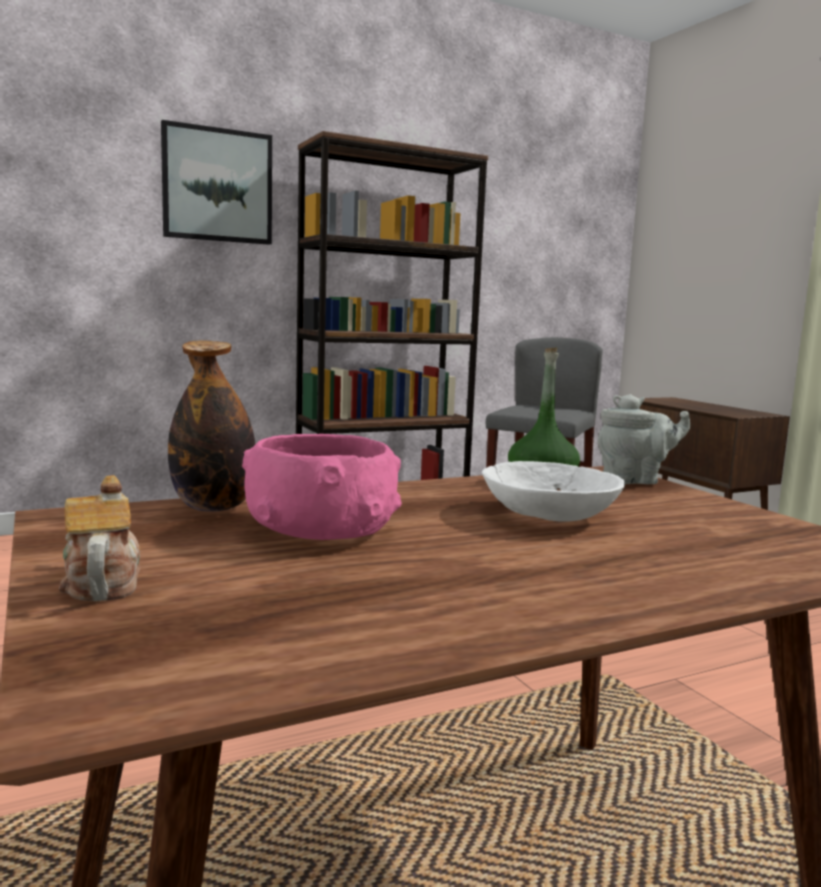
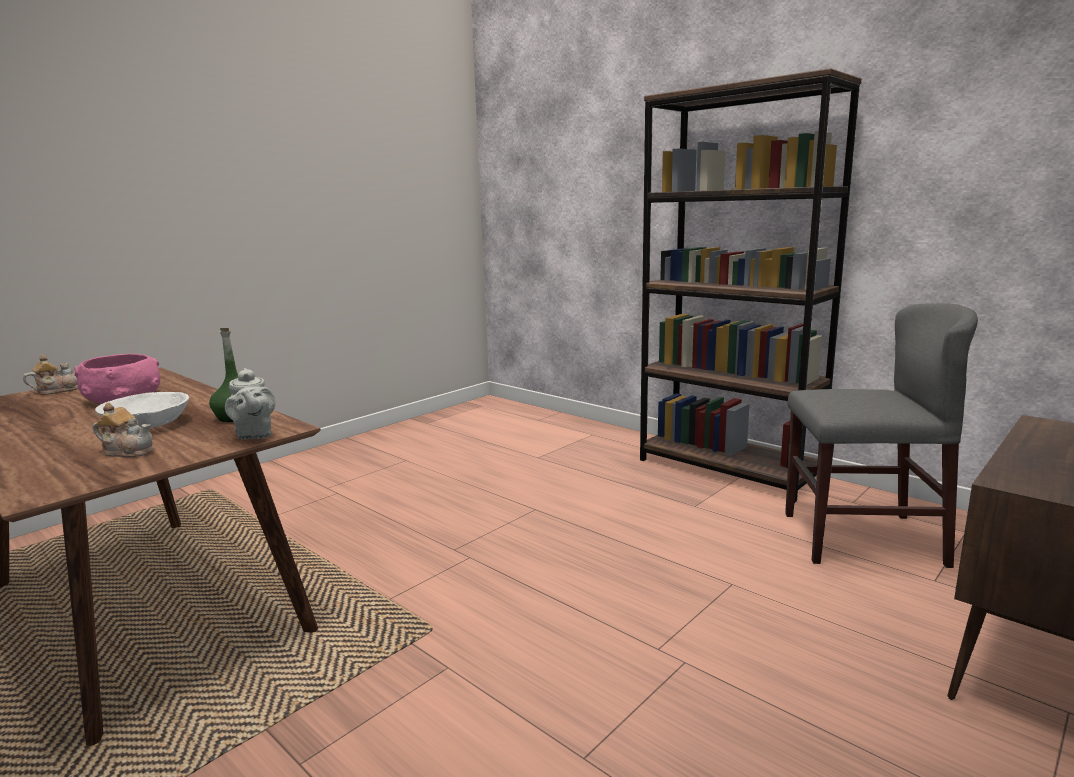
camera: 70 degrees right, 5 degrees up
picture [161,120,272,245] -> none
bottle [168,340,256,512] -> none
none -> teapot [93,403,154,457]

